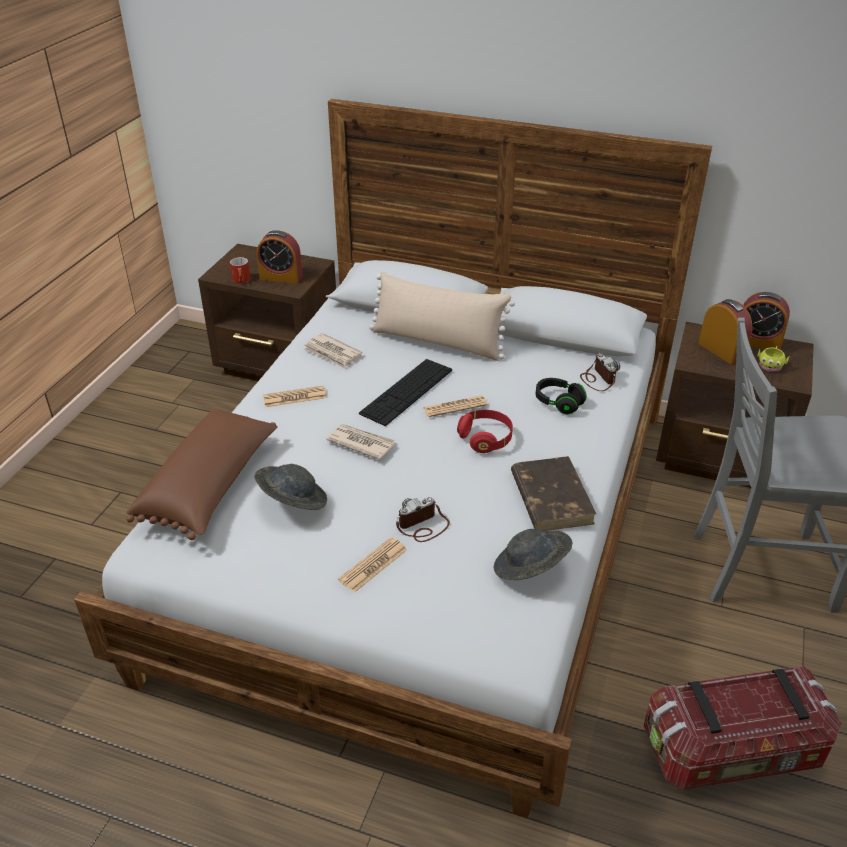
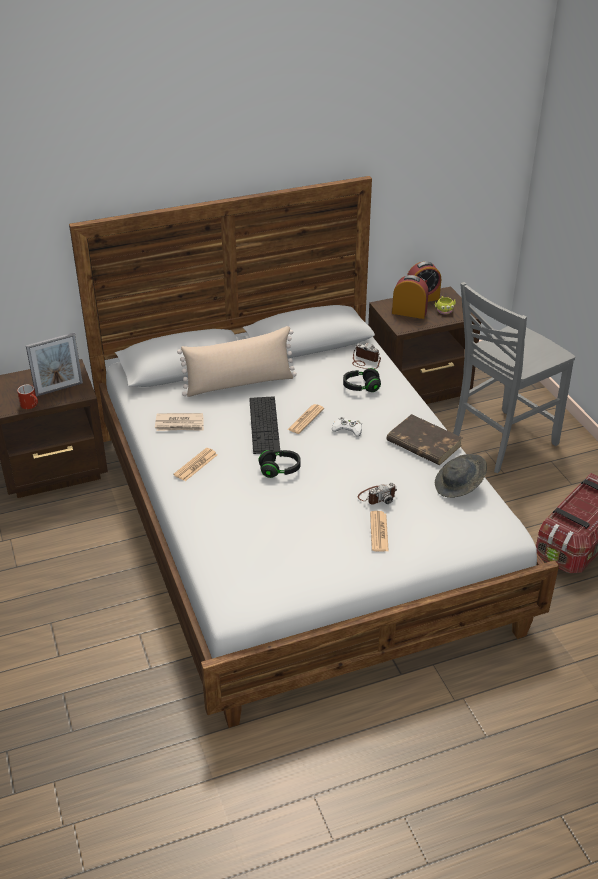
camera: 40 degrees left, 0 degrees up
brown pillow [126,409,278,540] -> none
grey hat [254,464,327,510] -> none
alarm clock [257,230,303,284] -> picture frame [26,333,83,397]
newspaper [326,424,396,460] -> black headphones [258,450,301,478]
camera [396,497,450,542] -> camera turned 135 degrees counterclockwise [358,482,397,505]
red headphones [457,410,513,453] -> white game controller [332,417,362,436]

